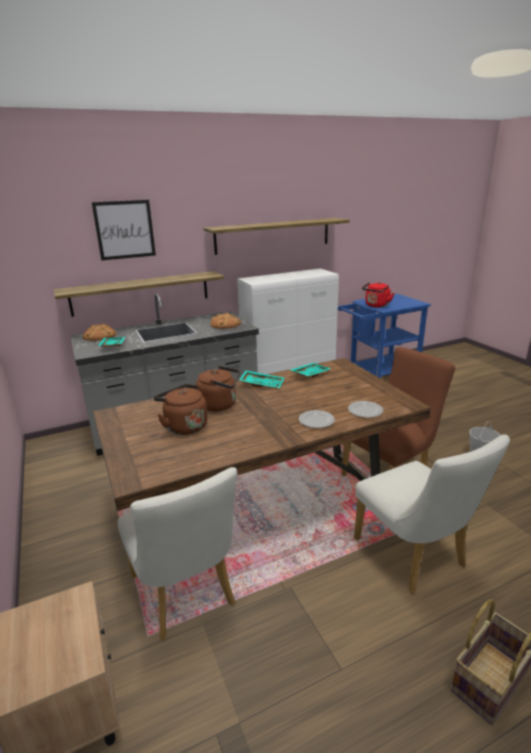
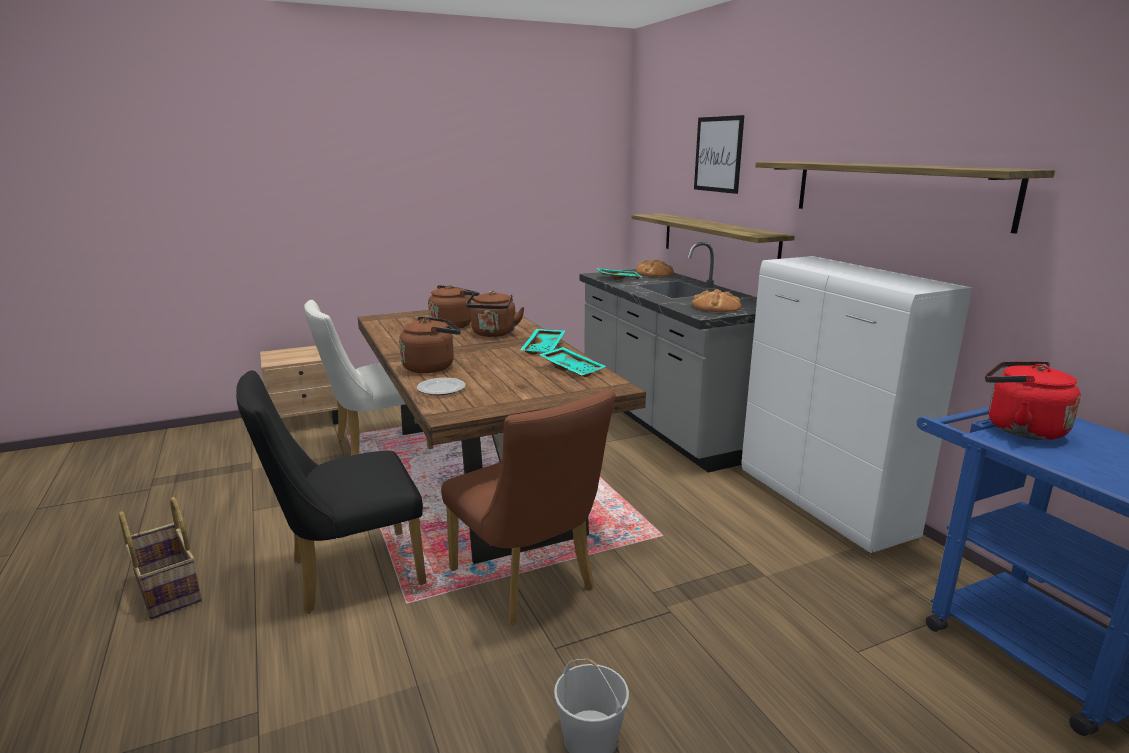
camera: 90 degrees right, 5 degrees down
plate [299,410,335,428] -> brown kettle [399,316,461,373]
white chair [354,434,510,594] -> black chair [236,370,426,614]

